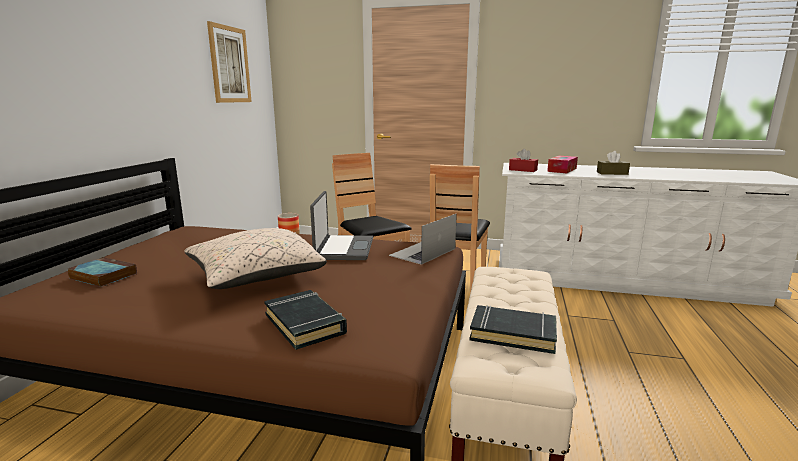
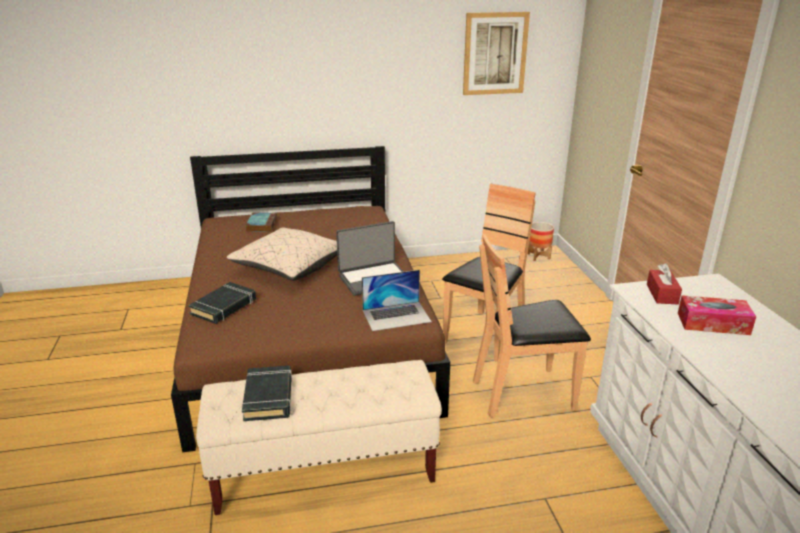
camera: 65 degrees right, 10 degrees up
laptop [389,214,457,265] -> laptop turned 150 degrees clockwise [362,270,432,331]
brown tissue box [597,151,630,175] -> none

